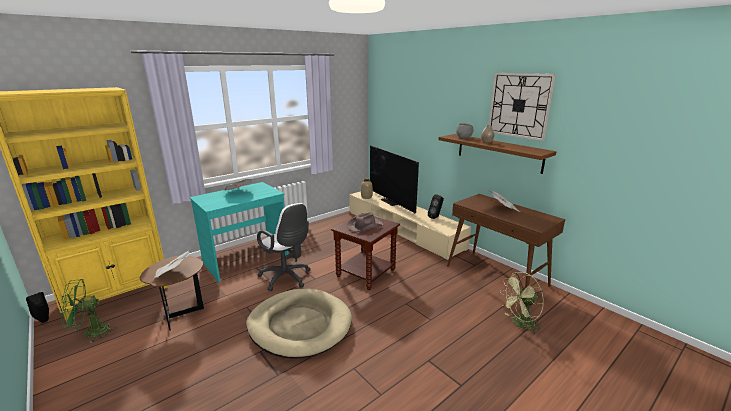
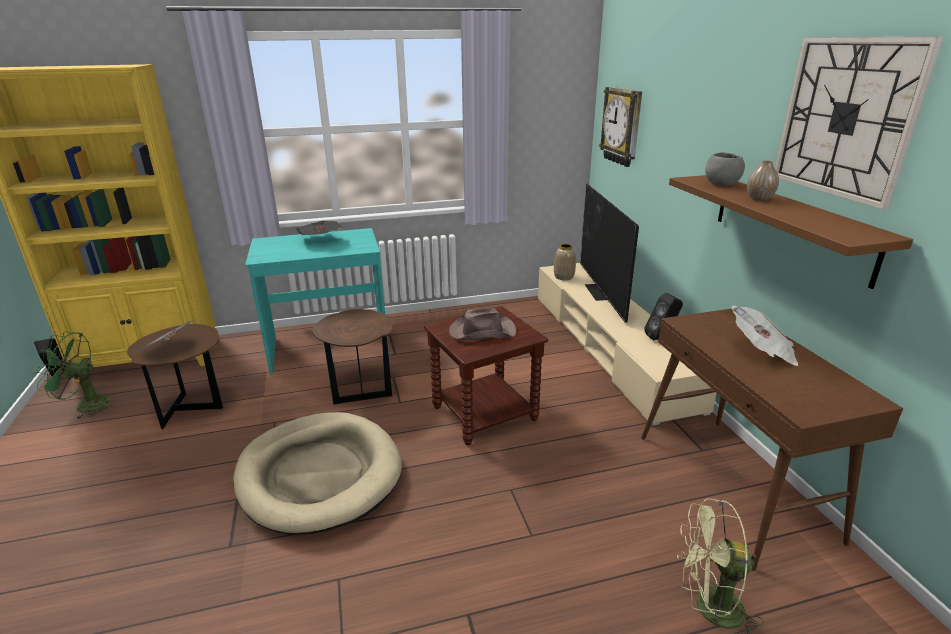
camera: 25 degrees right, 5 degrees up
white office chair [257,203,311,291] -> brown side table [312,309,393,405]
none -> wall clock [599,87,642,167]

